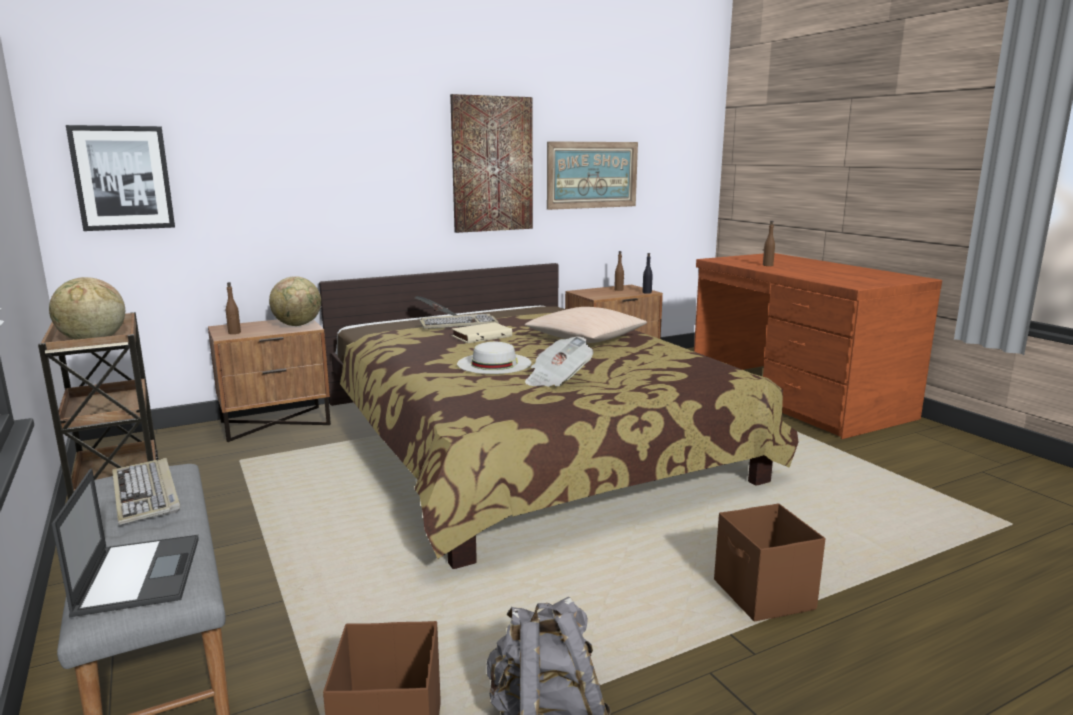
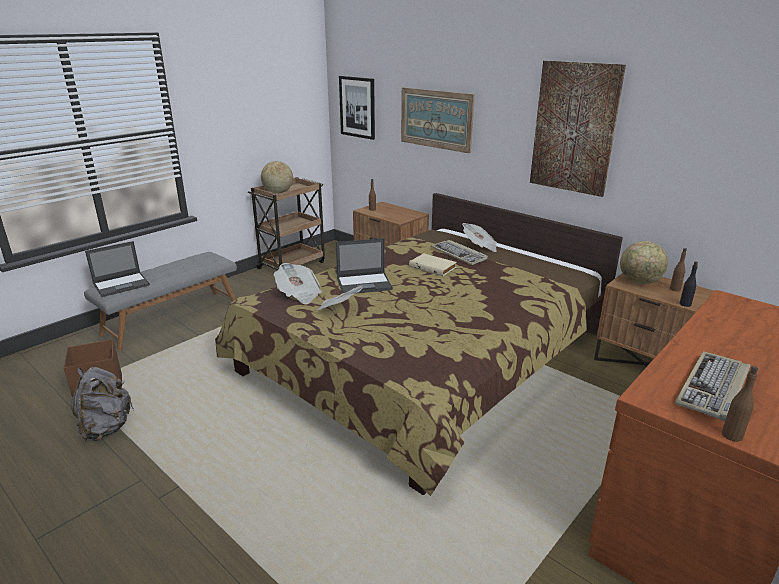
camera: 70 degrees right, 10 degrees up
keyboard [112,458,180,525] -> keyboard moved to [675,351,751,421]
globe [269,276,321,326] -> globe moved to [620,241,668,284]
white hat [457,342,531,374] -> laptop [336,238,393,294]
beige pillow [525,307,647,343] -> none
picture [547,141,638,210] -> picture moved to [401,87,475,154]
brown storage box [714,503,825,622] -> none
brown bottle [763,221,775,266] -> brown bottle moved to [722,366,758,442]
none -> newspaper [274,263,322,304]

